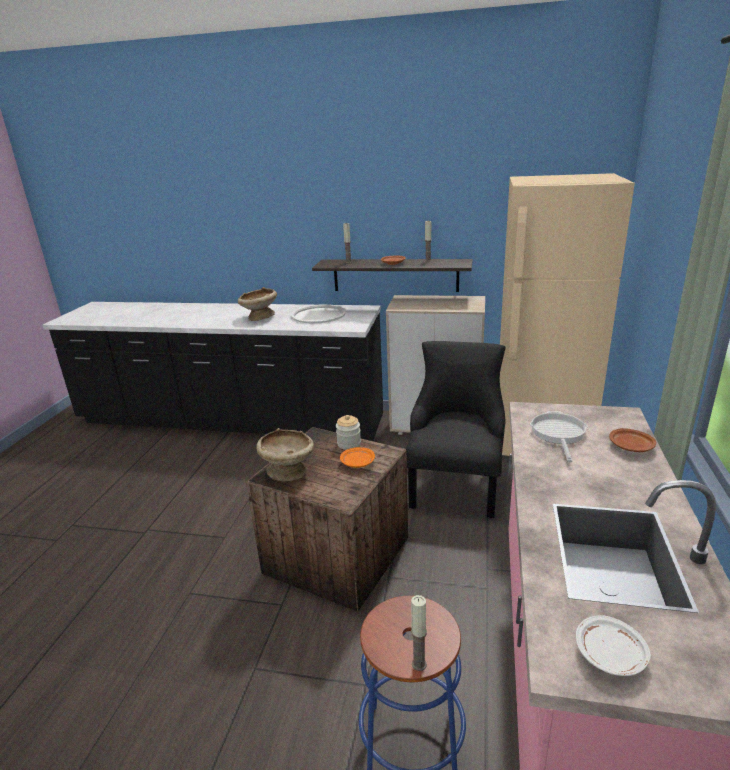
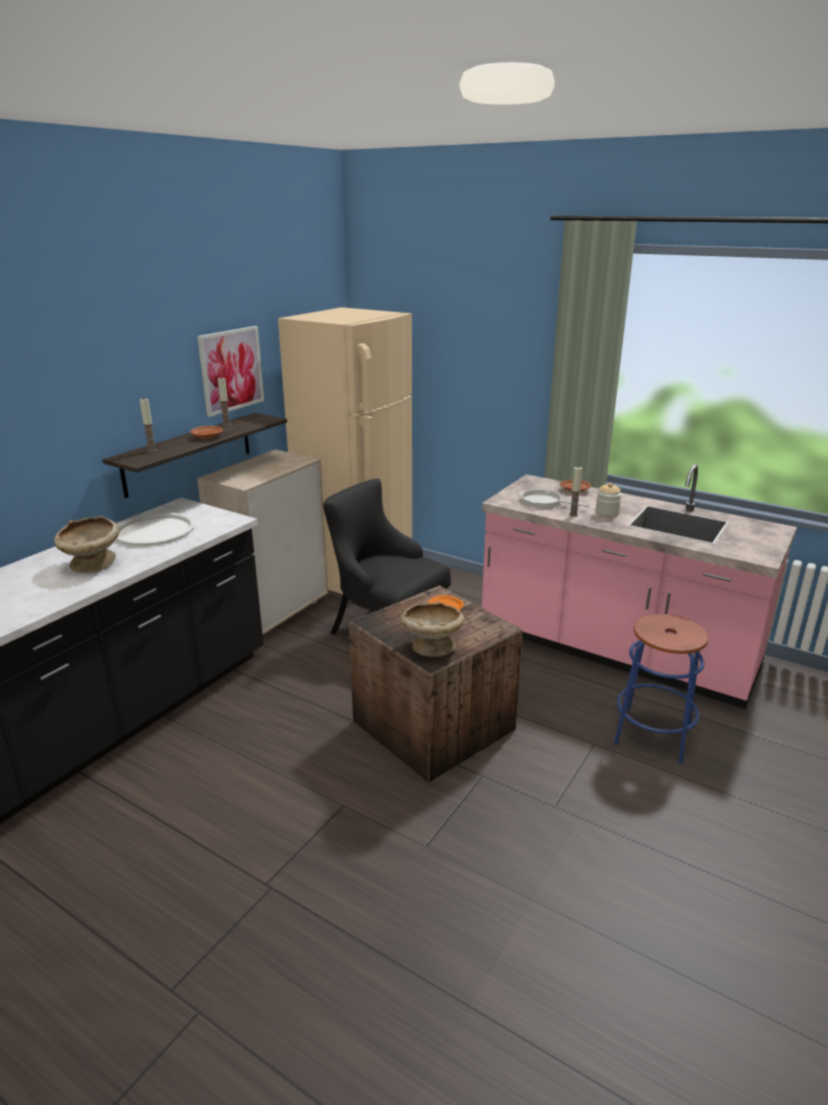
camera: 70 degrees left, 0 degrees up
jar [336,415,361,450] -> jar moved to [595,483,622,517]
candle [411,595,427,671] -> candle moved to [569,466,582,517]
white plate [576,615,651,676] -> none
none -> picture [197,326,264,417]

